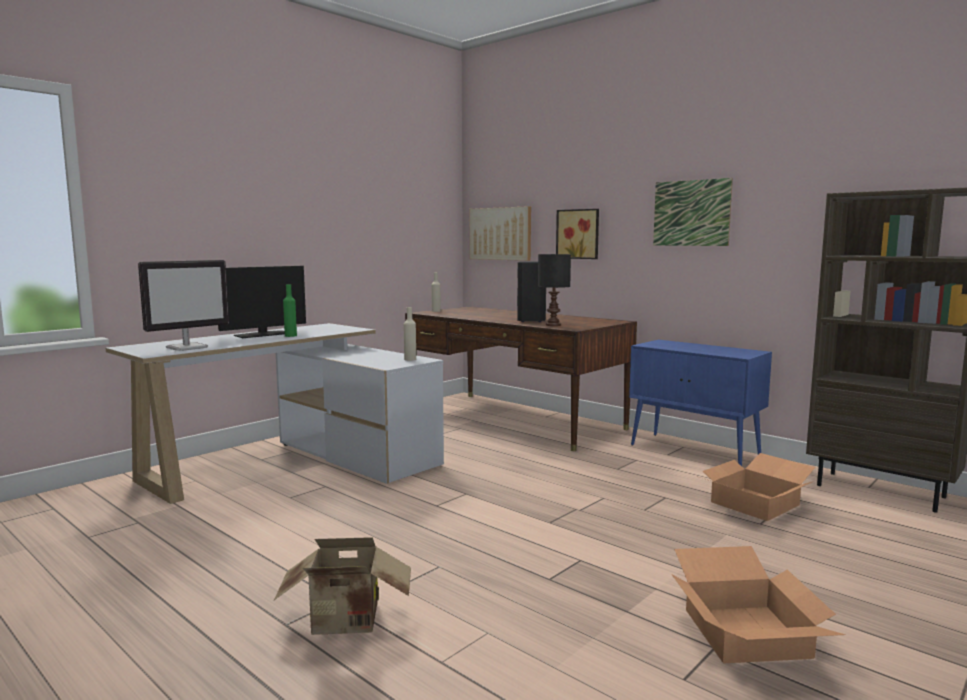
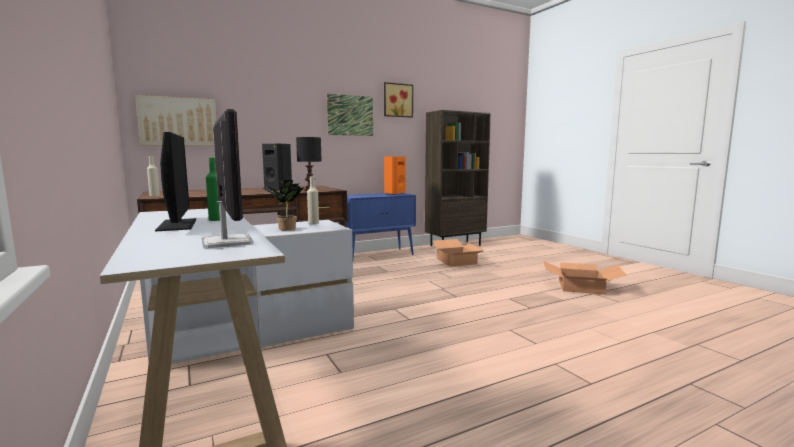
camera: 70 degrees left, 0 degrees up
cardboard box [274,537,411,635] -> none
picture [556,209,599,259] -> picture moved to [384,82,413,118]
none -> potted plant [262,179,303,230]
none -> orange speaker [384,156,406,195]

